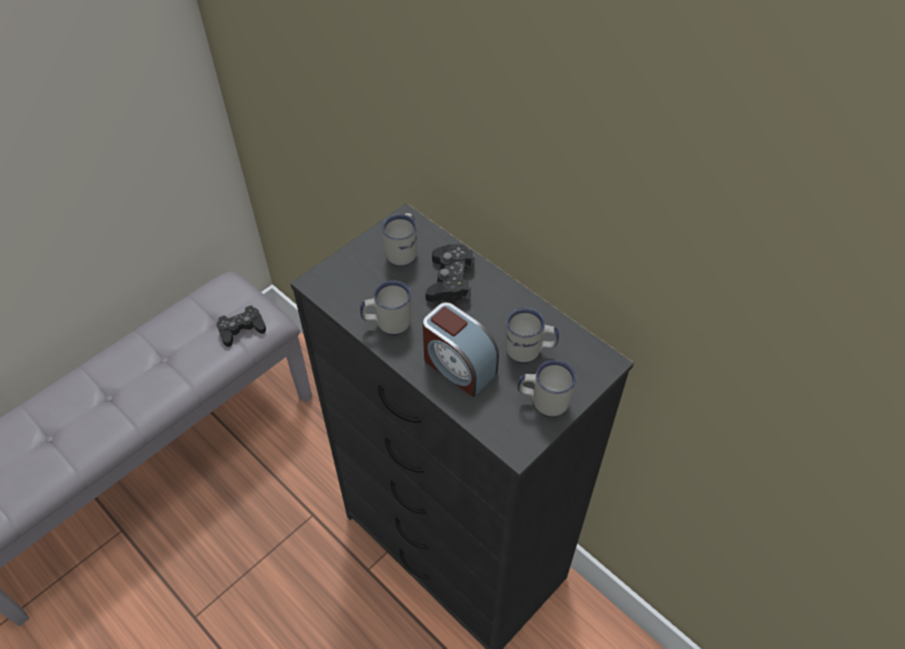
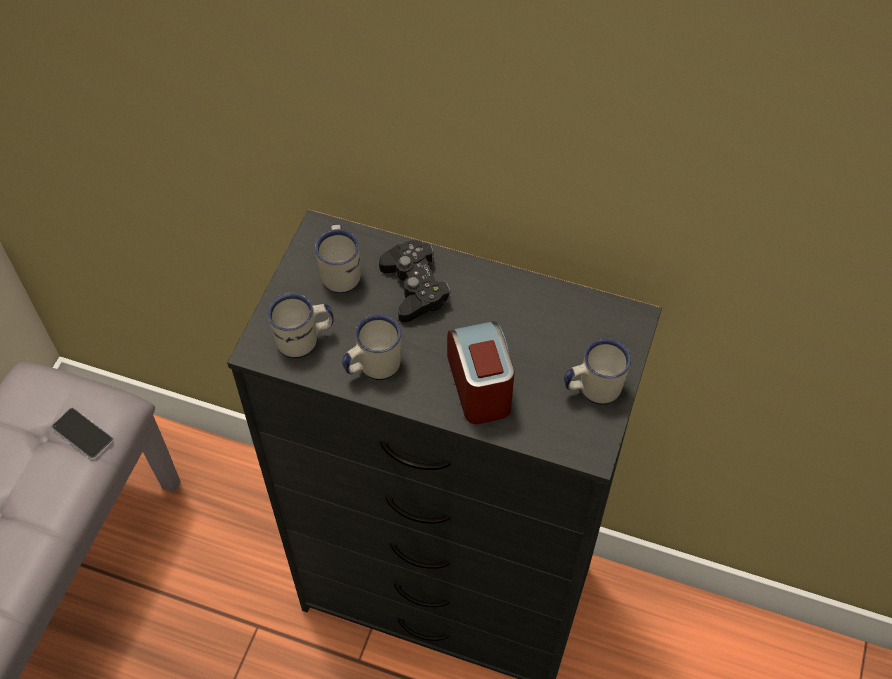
camera: 25 degrees left, 5 degrees up
black game controller [217,305,266,347] -> phone [52,408,113,460]
alarm clock [423,302,499,397] -> alarm clock turned 120 degrees counterclockwise [447,321,515,424]
white mug [506,308,559,364] -> white mug moved to [267,293,334,359]

